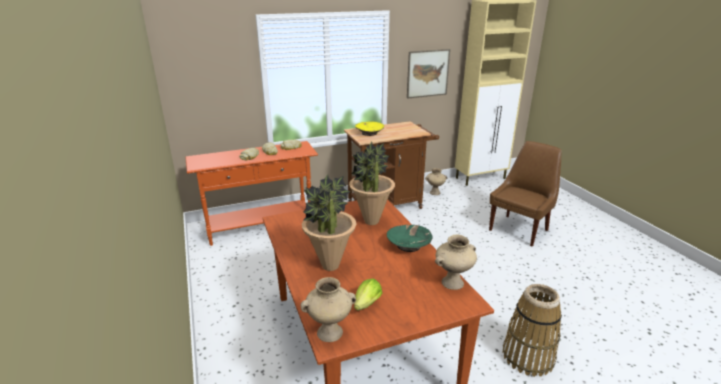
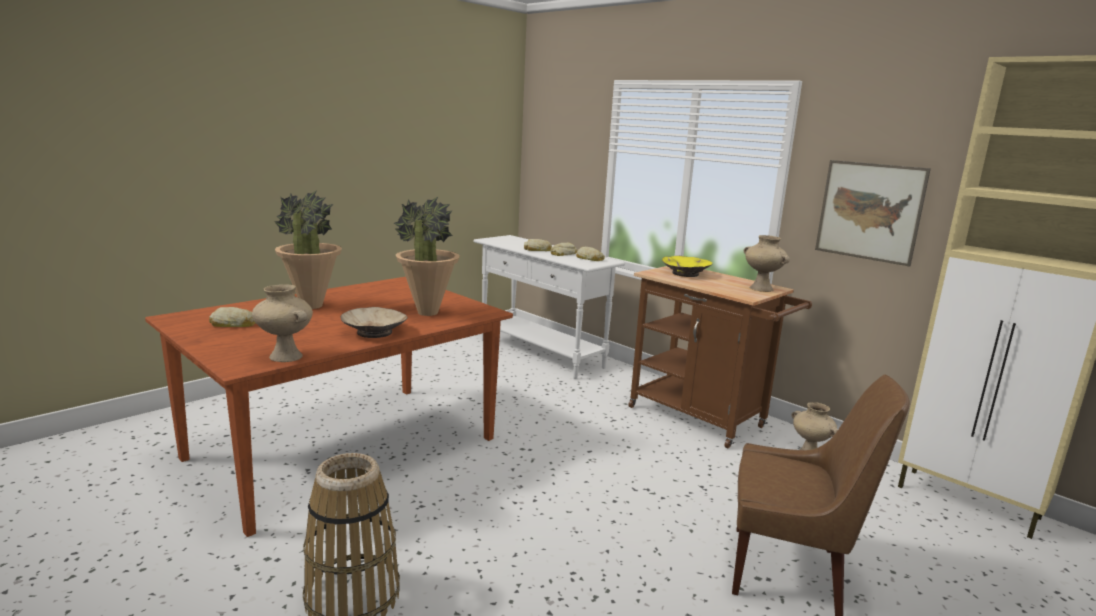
camera: 65 degrees right, 10 degrees down
orange console table [185,141,318,246] -> white console table [473,235,625,379]
beige vase [301,277,356,342] -> beige vase moved to [744,235,790,292]
lettuce [354,279,382,311] -> bread [209,307,256,327]
green bowl [387,225,433,252] -> beige bowl [340,307,407,338]

